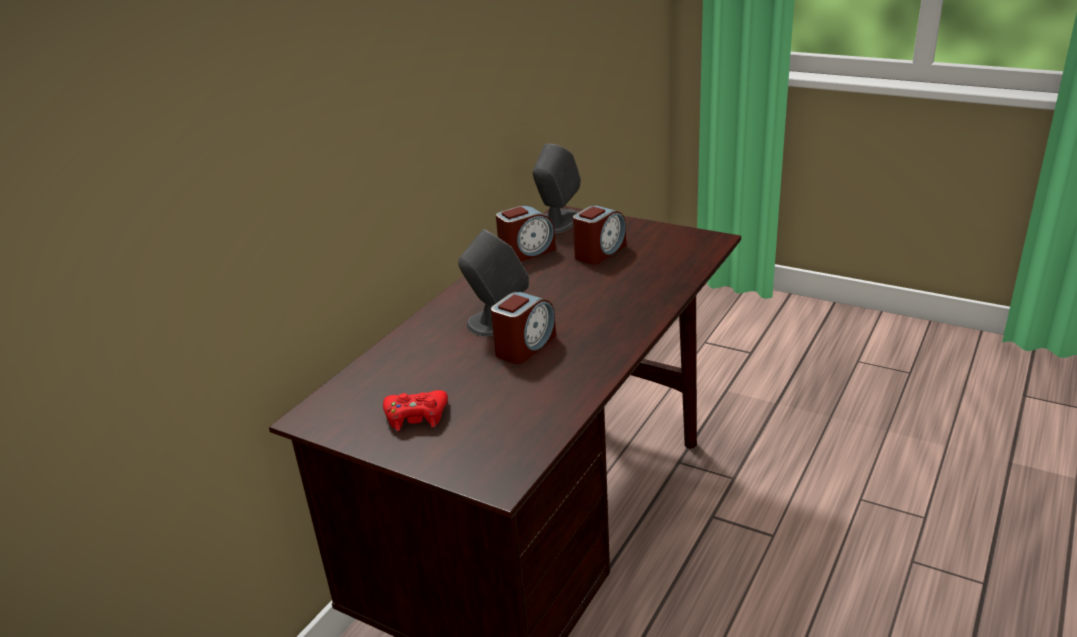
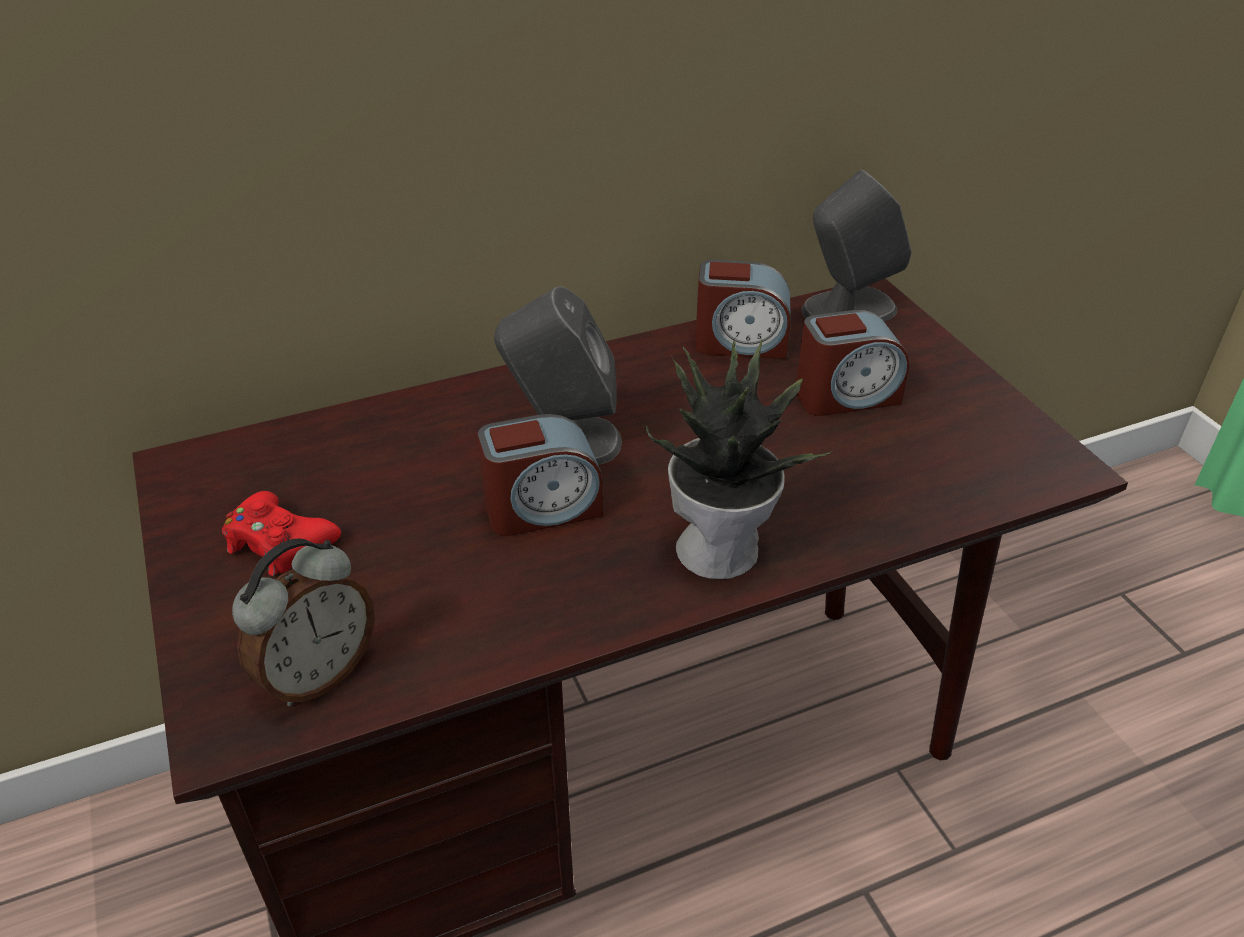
camera: 35 degrees right, 10 degrees up
none -> alarm clock [232,538,375,706]
none -> potted plant [645,339,833,579]

